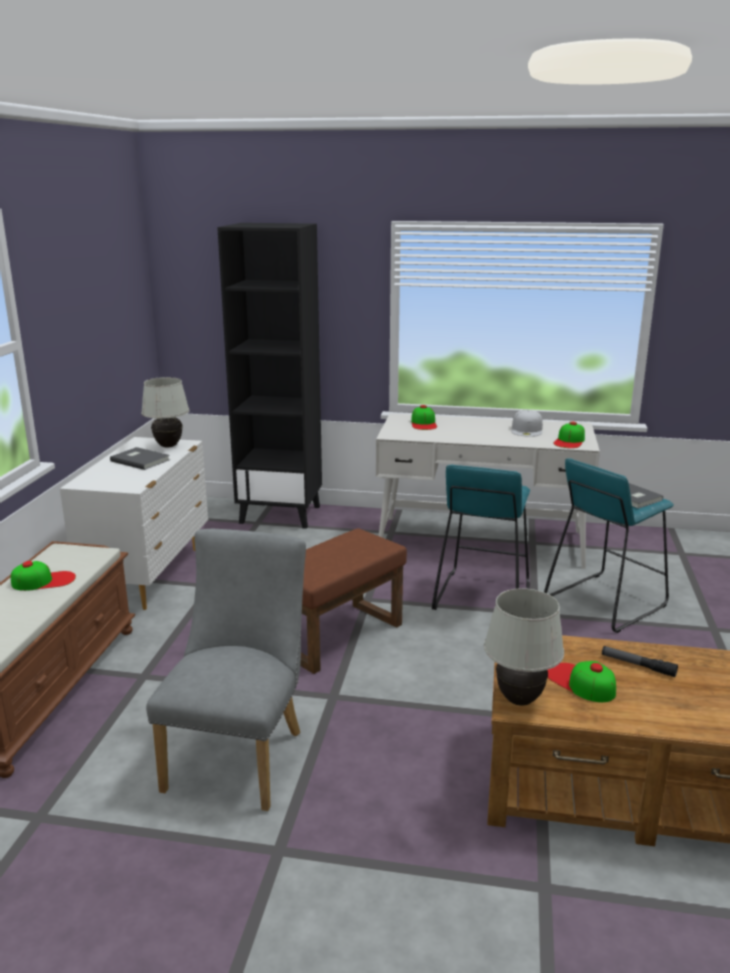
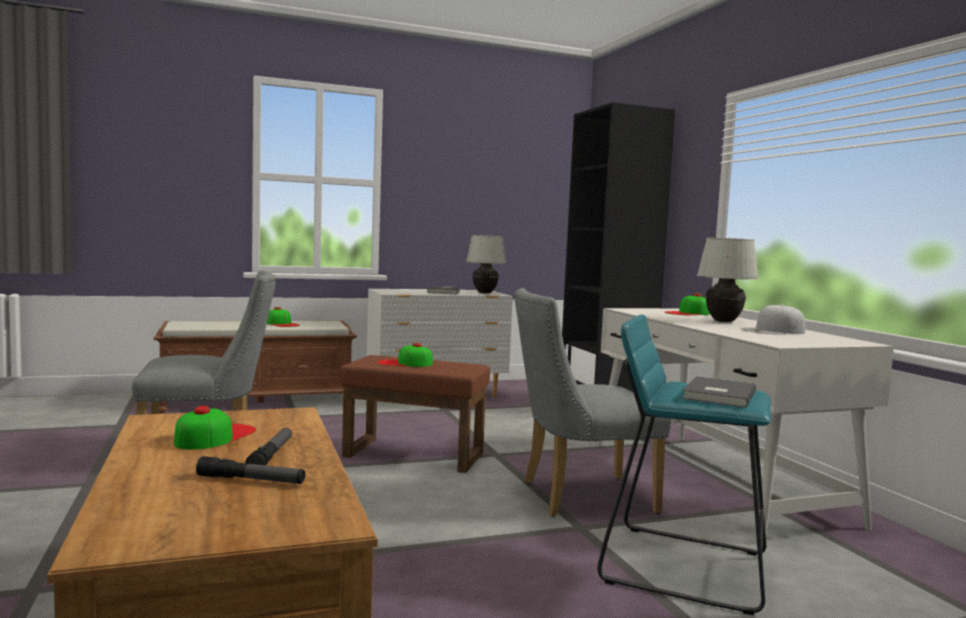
camera: 60 degrees right, 15 degrees down
turquoise stool [432,465,530,610] -> grey chair [515,288,671,517]
white table lamp [484,588,564,706] -> white table lamp moved to [697,237,759,322]
cap [554,422,585,448] -> cap moved to [377,343,433,367]
none -> flashlight [196,456,305,484]

